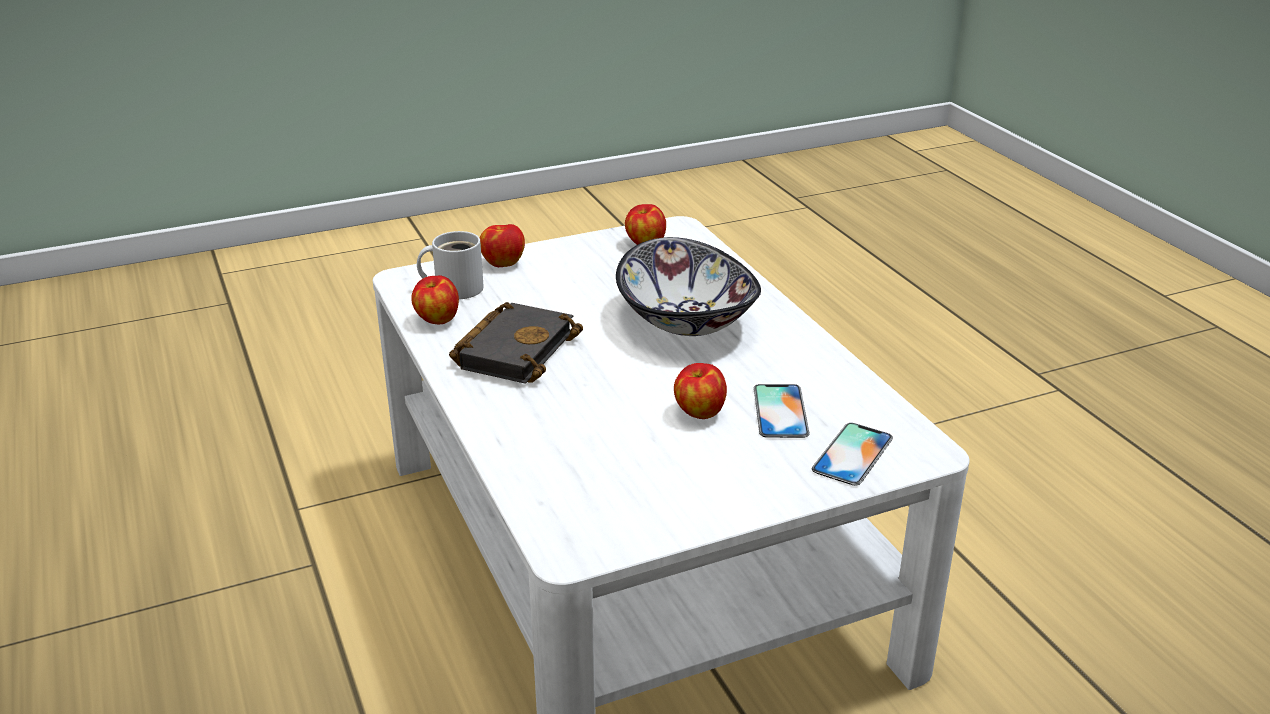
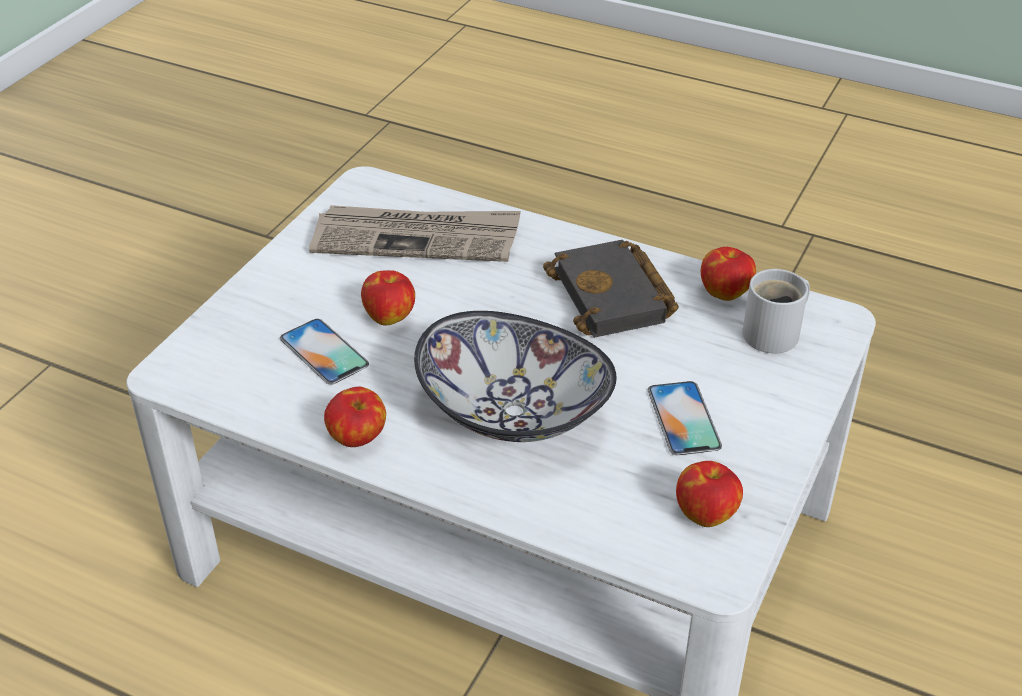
camera: 140 degrees right, 10 degrees up
apple [480,224,525,267] -> apple moved to [324,386,386,447]
phone [812,423,893,486] -> phone moved to [648,381,722,455]
none -> newspaper [309,205,521,262]

